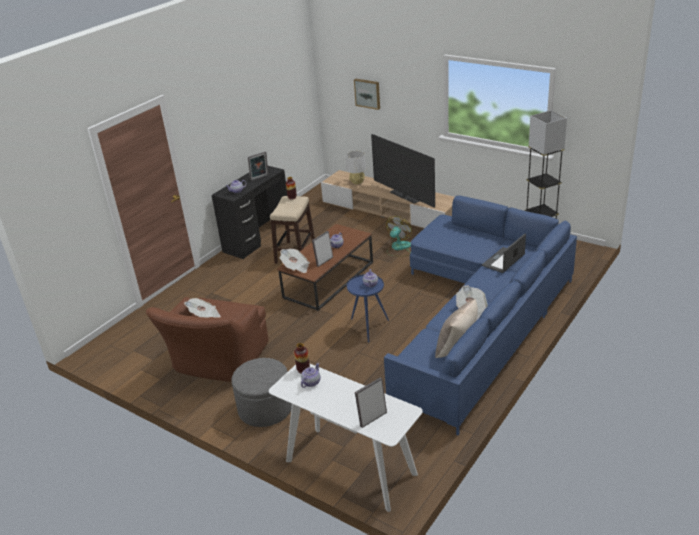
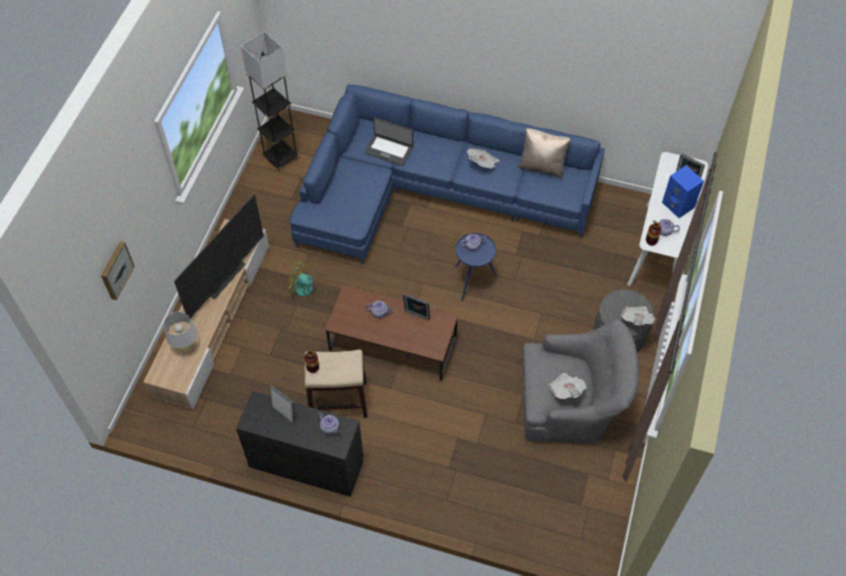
camera: 110 degrees left, 25 degrees up
brown armchair [146,297,269,382] -> grey armchair [523,318,639,444]
newspaper [280,249,310,273] -> newspaper moved to [621,306,656,325]
none -> blue speaker [662,165,704,218]

